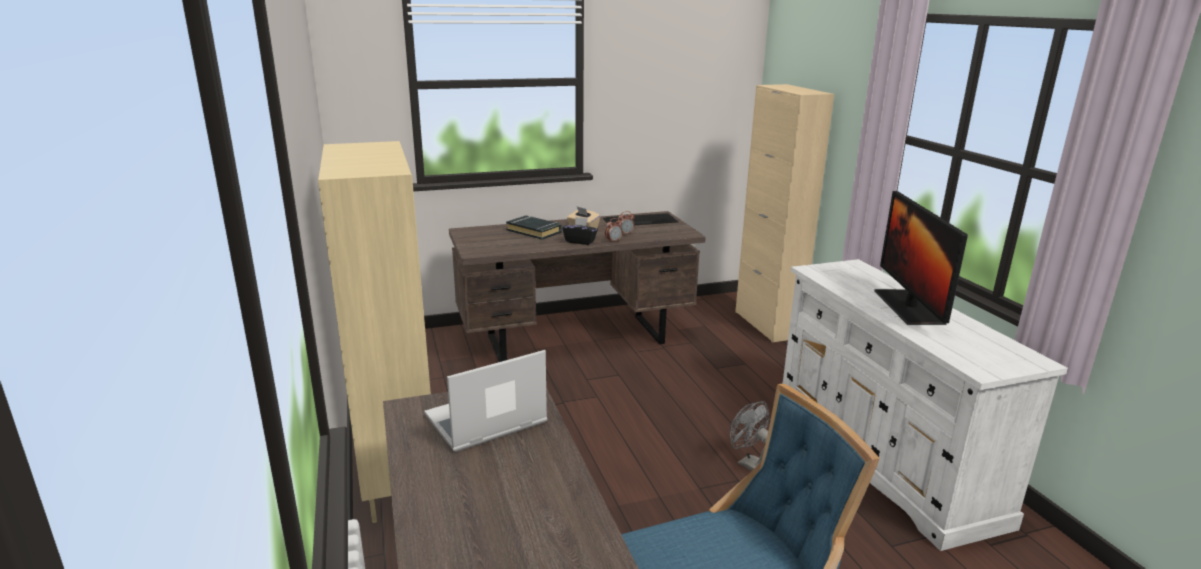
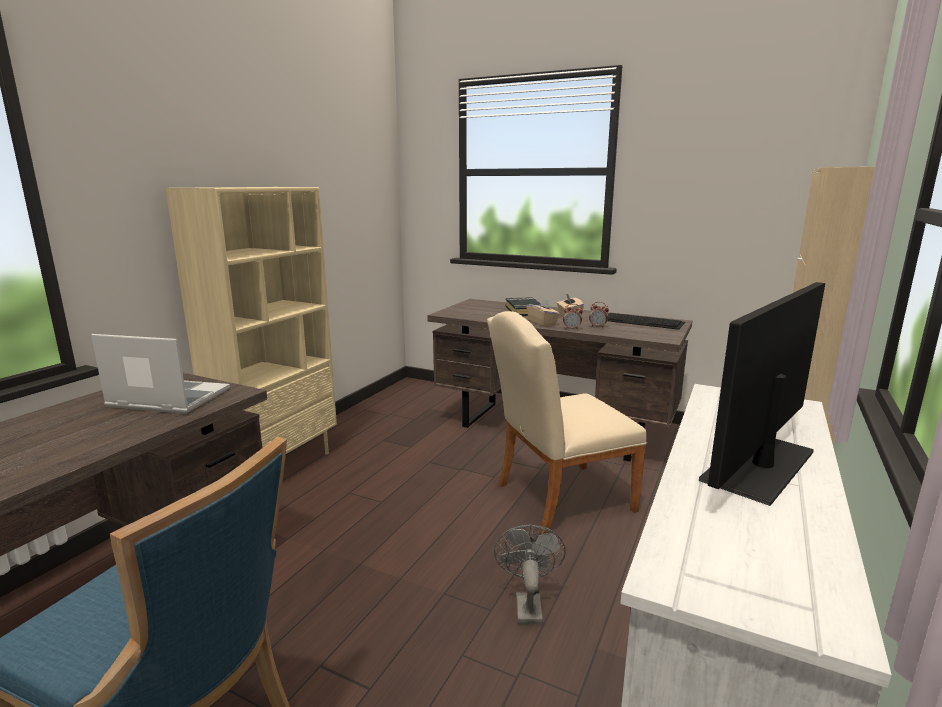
camera: 45 degrees right, 5 degrees down
black tissue box [562,217,598,245] -> beige tissue box [526,298,560,327]
none -> beige chair [487,311,647,534]

